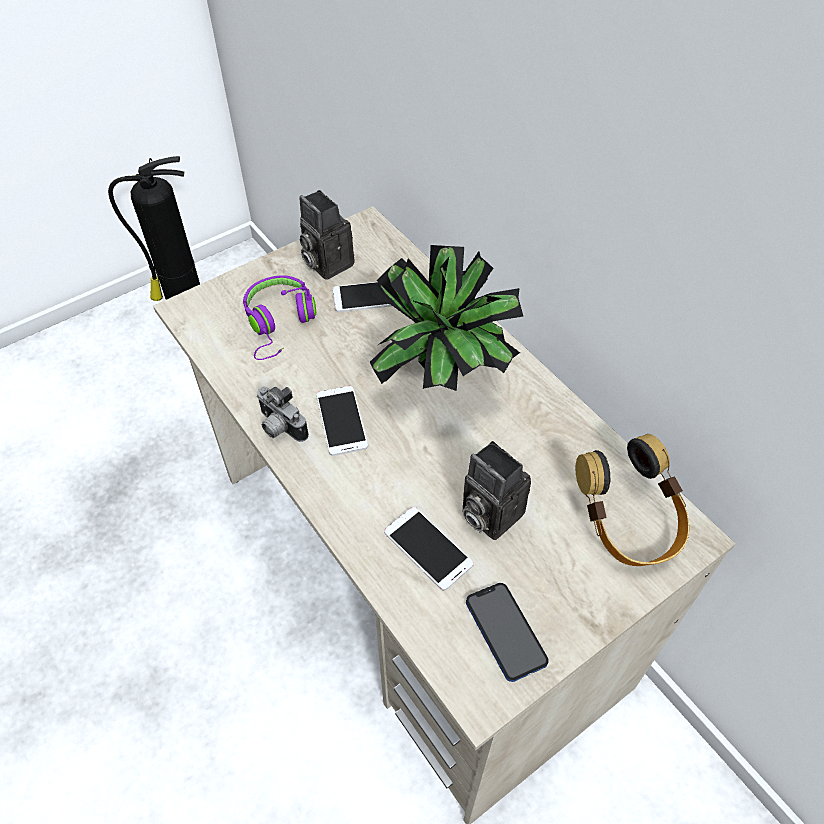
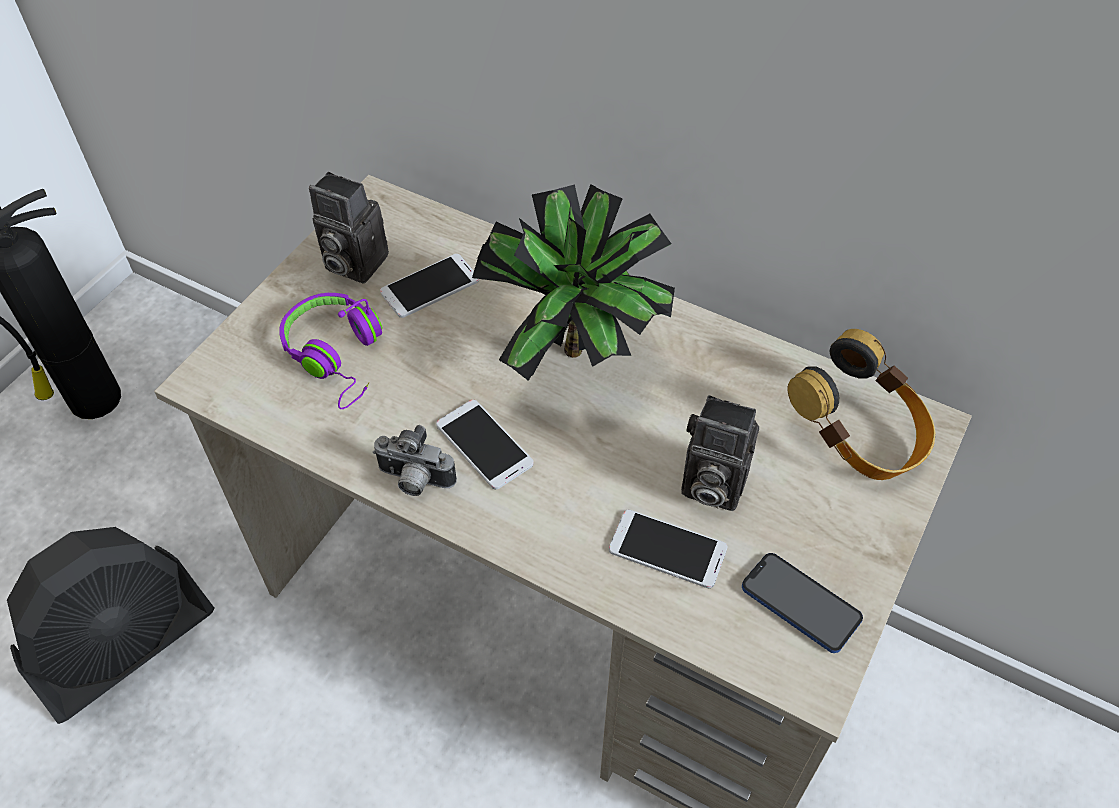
camera: 25 degrees left, 0 degrees up
none -> black fan [7,527,215,724]

